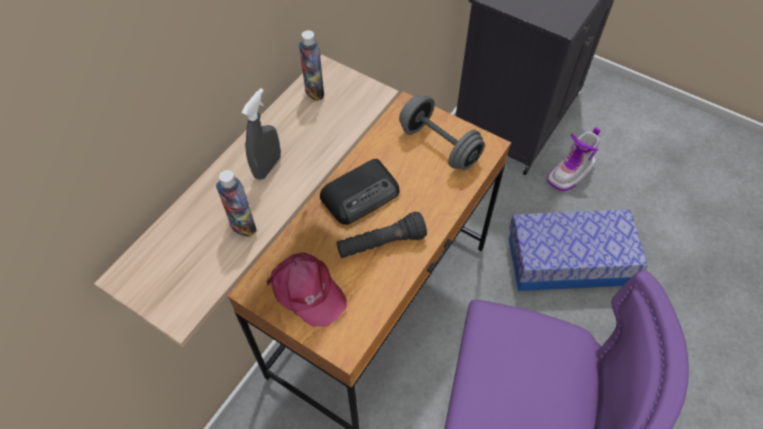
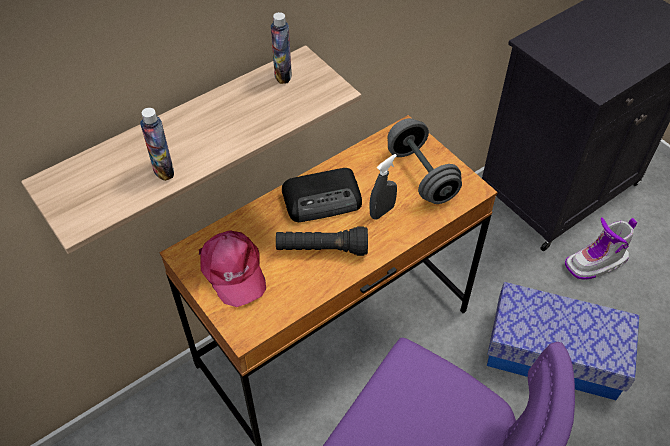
camera: 20 degrees right, 5 degrees down
grey spray bottle [241,88,281,180] -> grey spray bottle moved to [370,154,397,220]

